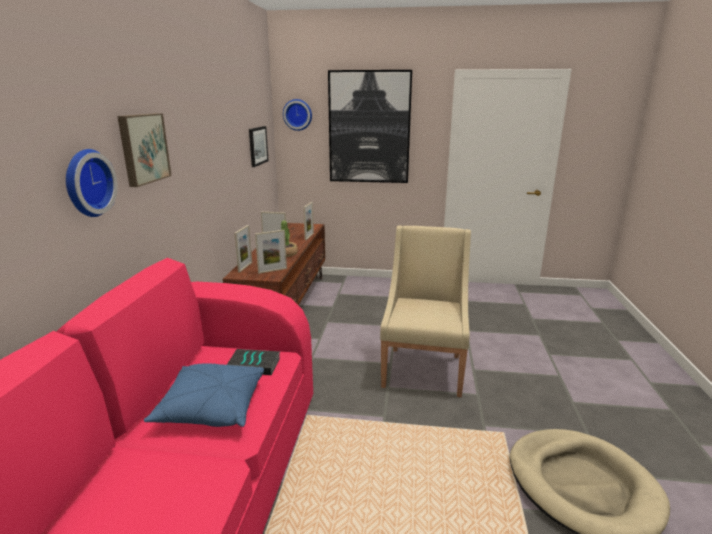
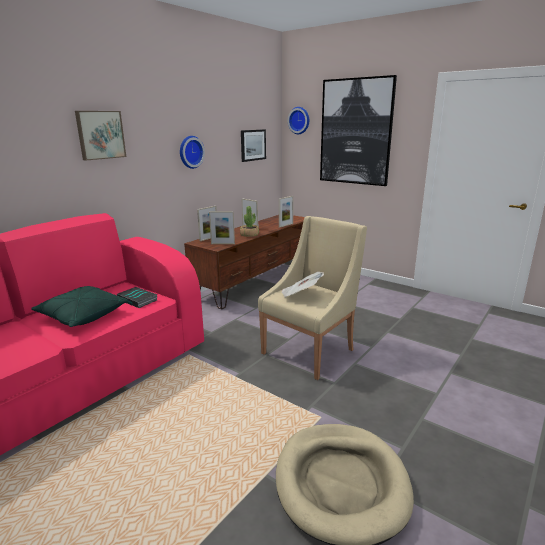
camera: 30 degrees right, 0 degrees up
wall clock [66,149,117,217] -> wall clock moved to [180,136,205,169]
blue pillow [144,363,264,427] -> green pillow [31,286,128,327]
none -> newspaper [282,272,324,298]

